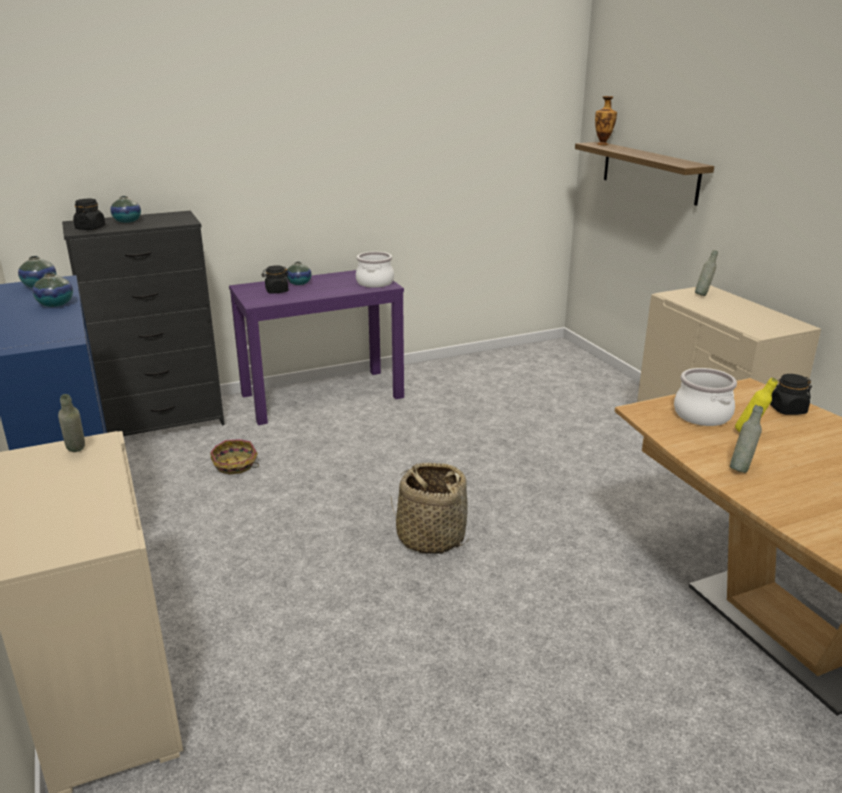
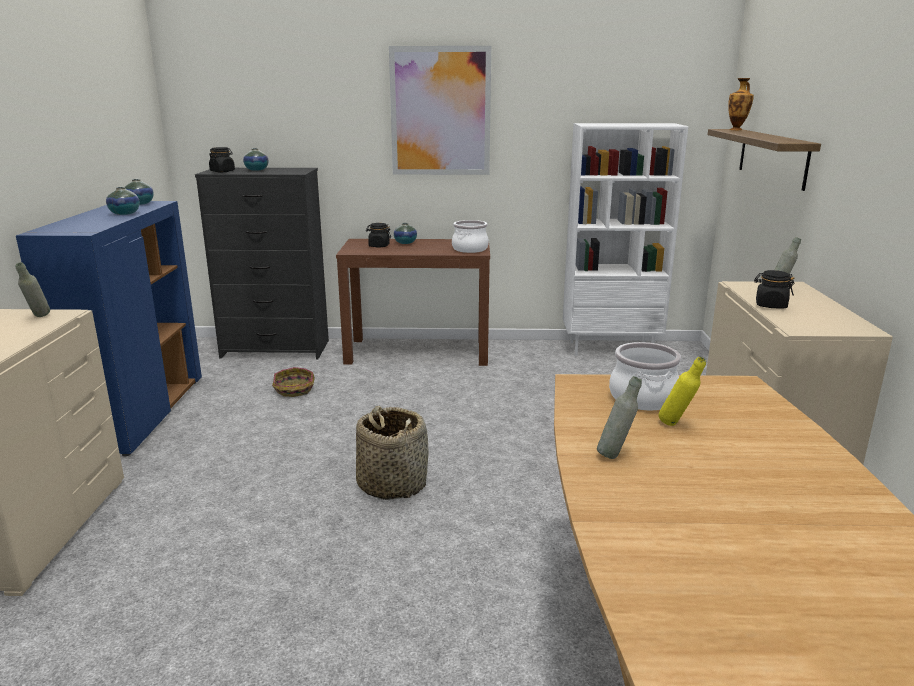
camera: 25 degrees right, 5 degrees down
purple console table [229,270,404,425] -> brown console table [336,239,490,366]
black jar [770,374,812,415] -> black jar moved to [754,270,795,308]
none -> picture [389,46,491,175]
none -> white bookcase [563,123,688,356]

